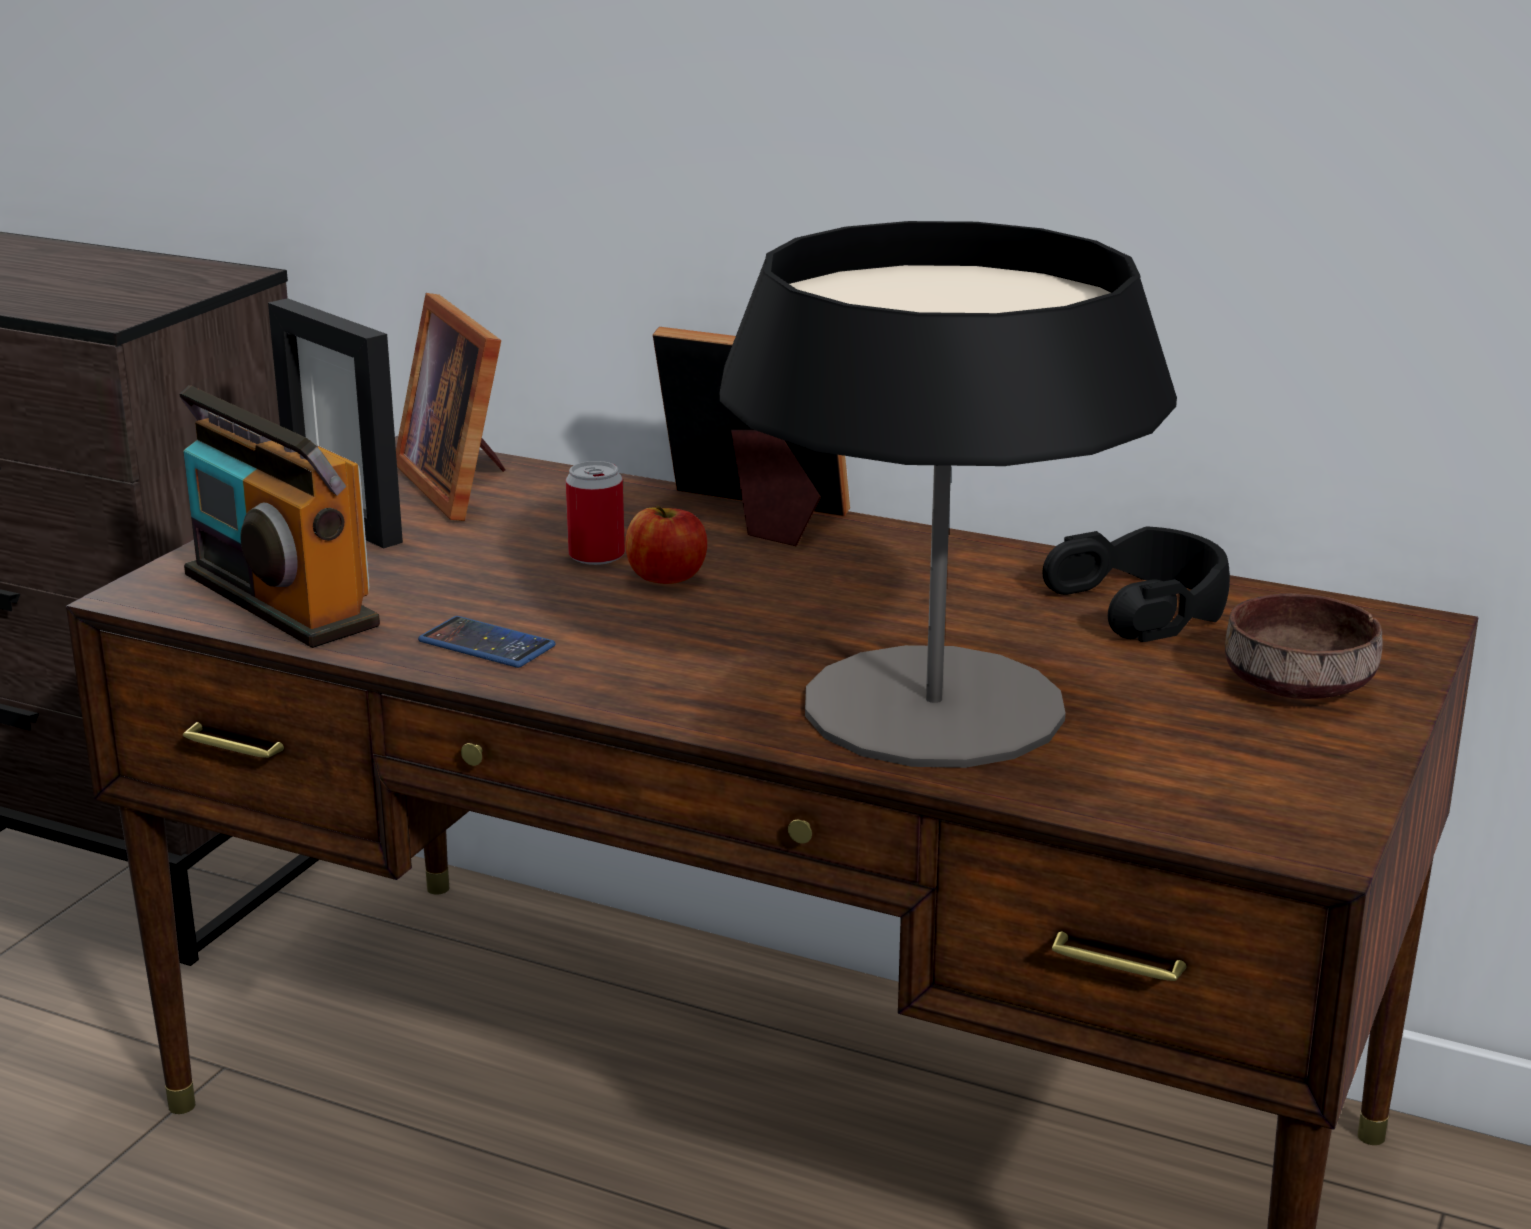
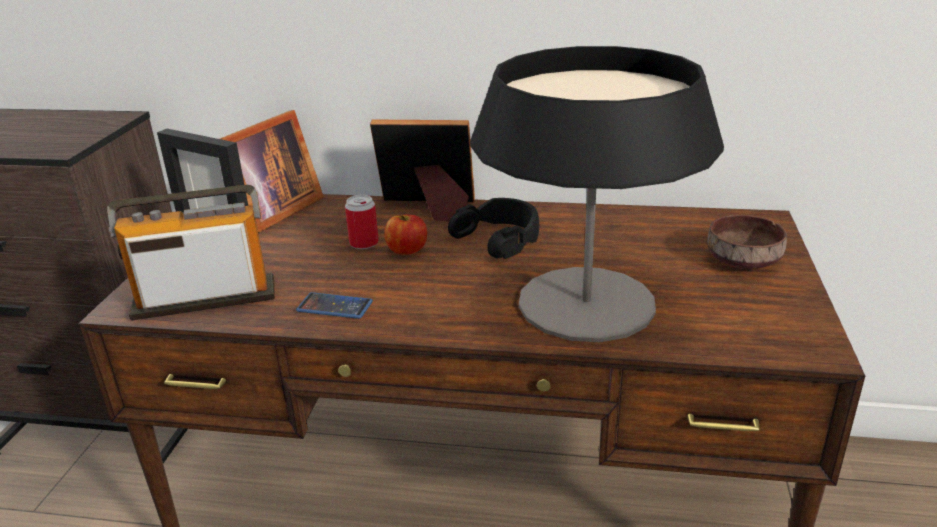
camera: 15 degrees left, 5 degrees up
radio [179,385,380,648] -> radio turned 135 degrees clockwise [107,185,275,320]
picture frame [396,293,505,521] -> picture frame turned 105 degrees counterclockwise [220,110,324,233]
black headphones [1042,526,1230,642] -> black headphones moved to [448,198,539,259]

